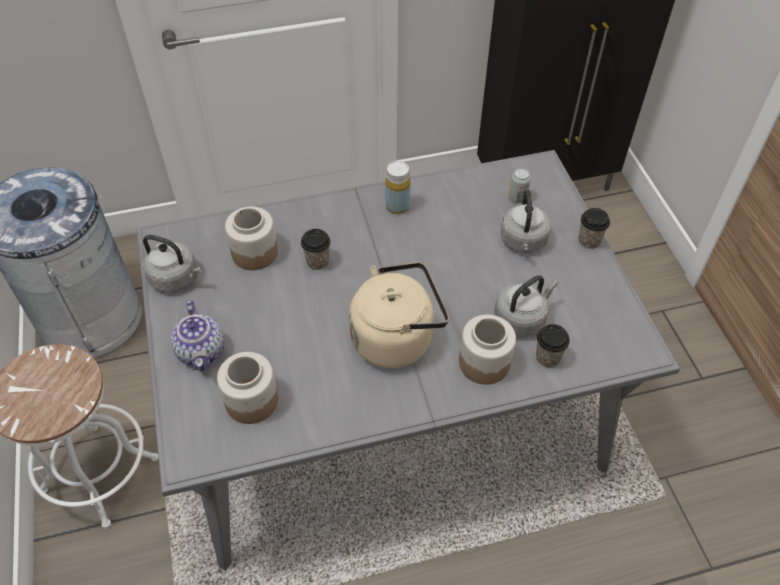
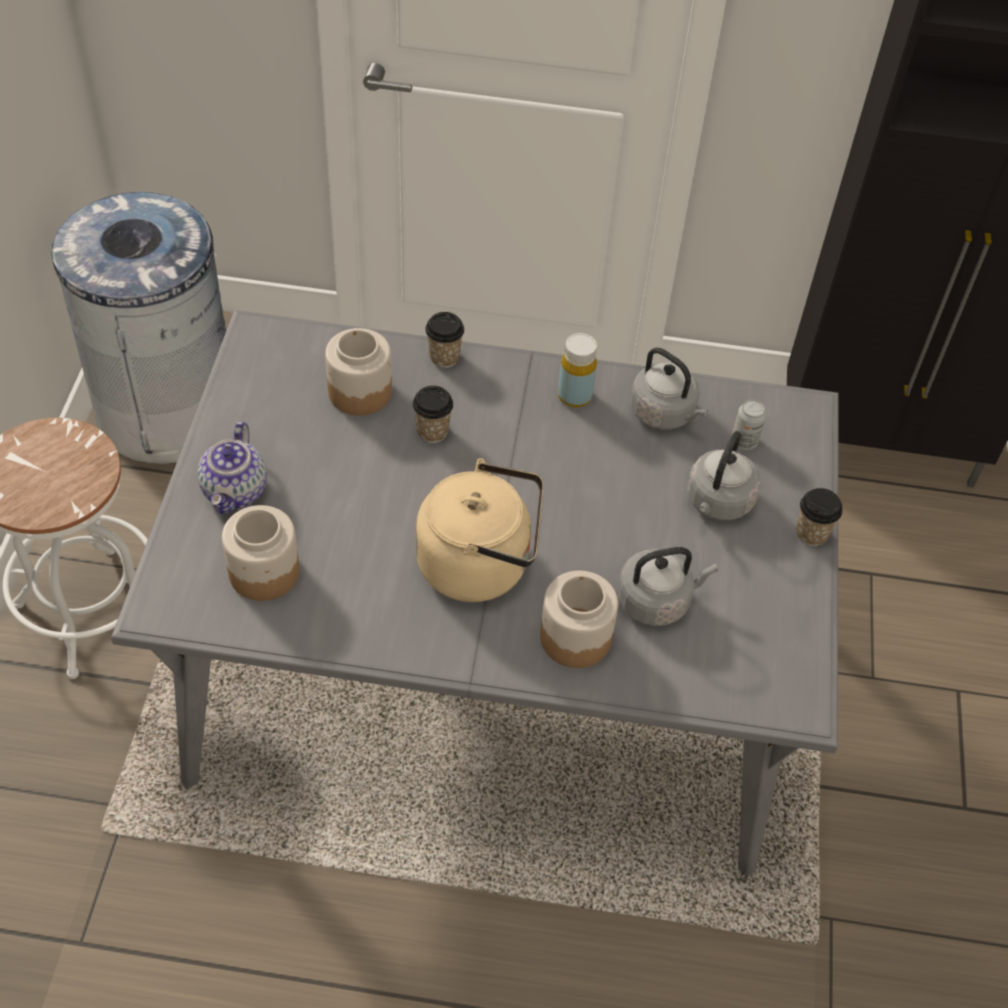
camera: 20 degrees right, 0 degrees up
grey kettle [143,235,202,292] -> grey kettle moved to [630,348,708,429]
cup [536,324,570,368] -> cup moved to [425,312,464,368]

